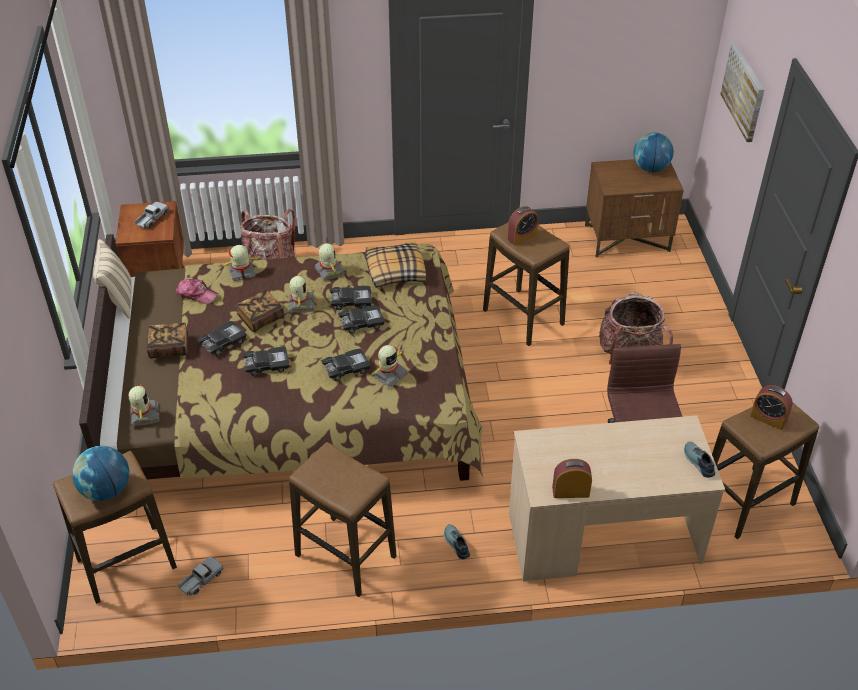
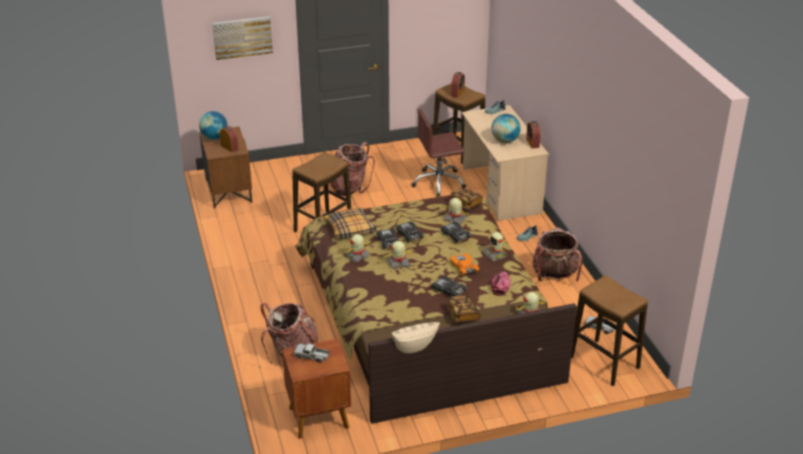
camera: 100 degrees left, 10 degrees down
globe [72,446,130,501] -> globe moved to [491,114,521,143]
cap [176,279,218,304] -> cap moved to [491,272,510,296]
toy robot [218,245,262,281] -> toy robot moved to [483,232,507,261]
book [235,290,284,332] -> book moved to [451,187,483,210]
black toy car [242,347,289,376] -> orange toy car [450,253,480,276]
stool [289,442,397,597] -> backpack [533,227,582,281]
alarm clock [508,206,538,245] -> alarm clock moved to [220,126,239,152]

